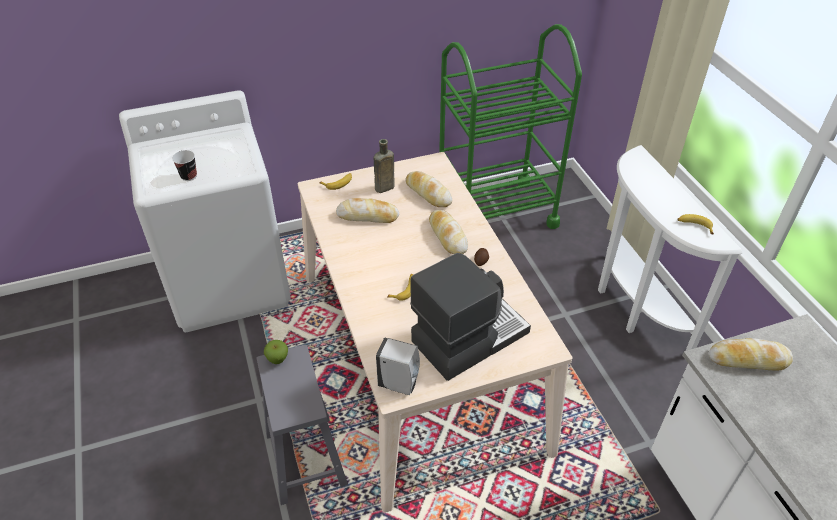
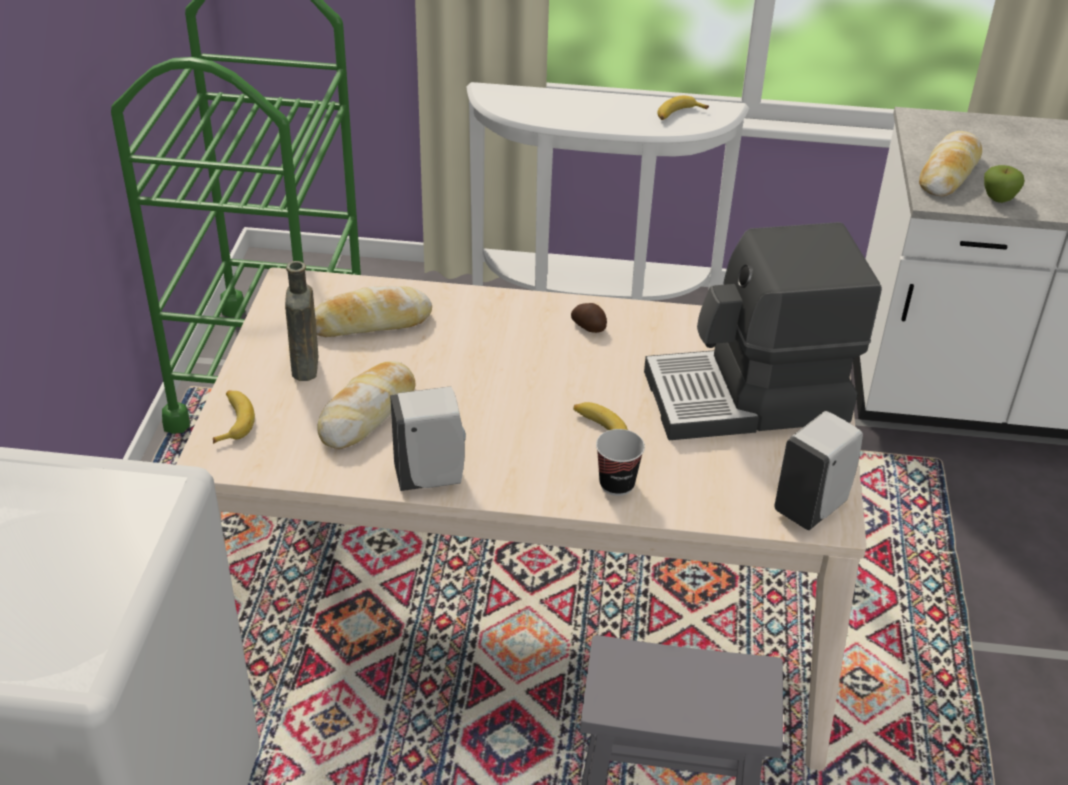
camera: 65 degrees left, 5 degrees down
cup [172,150,197,181] -> cup moved to [596,429,645,496]
apple [264,340,288,364] -> apple moved to [984,165,1025,203]
coffee machine [410,253,531,381] -> coffee machine turned 90 degrees counterclockwise [644,222,882,440]
bread [429,210,468,254] -> none
none -> white soap dispenser [390,386,466,491]

